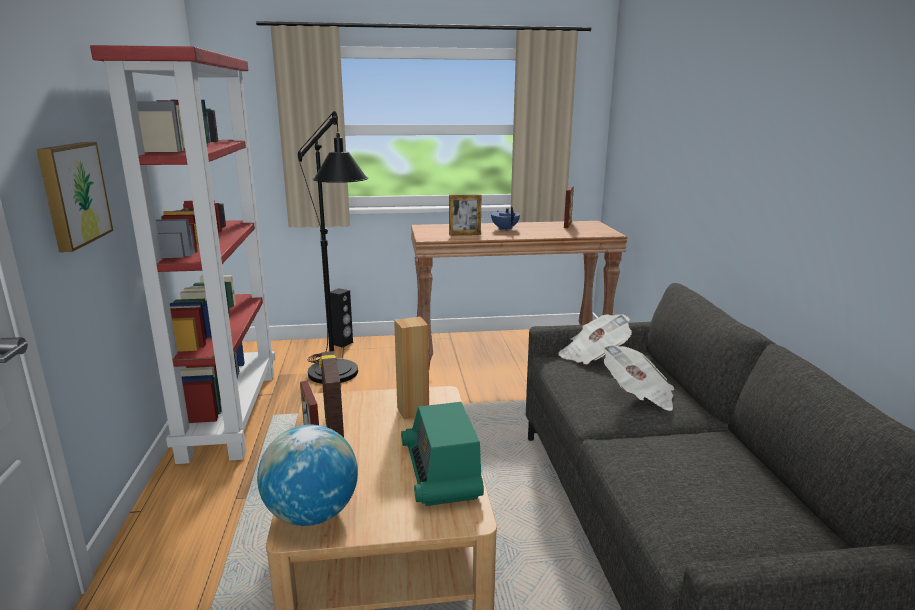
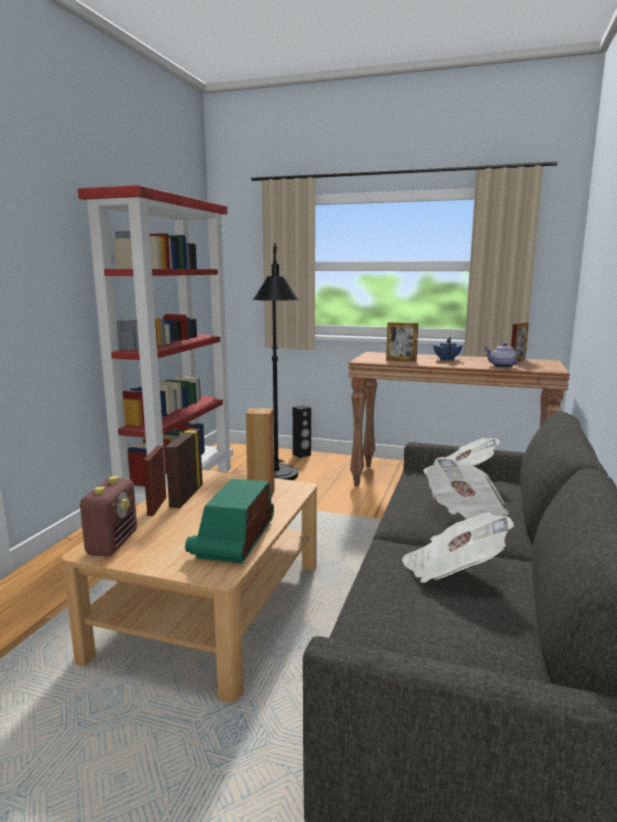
camera: 25 degrees right, 5 degrees down
picture [37,142,113,252] -> none
globe [257,425,358,526] -> radio [79,476,137,556]
none -> newspaper [402,512,514,583]
none -> teapot [484,343,526,368]

